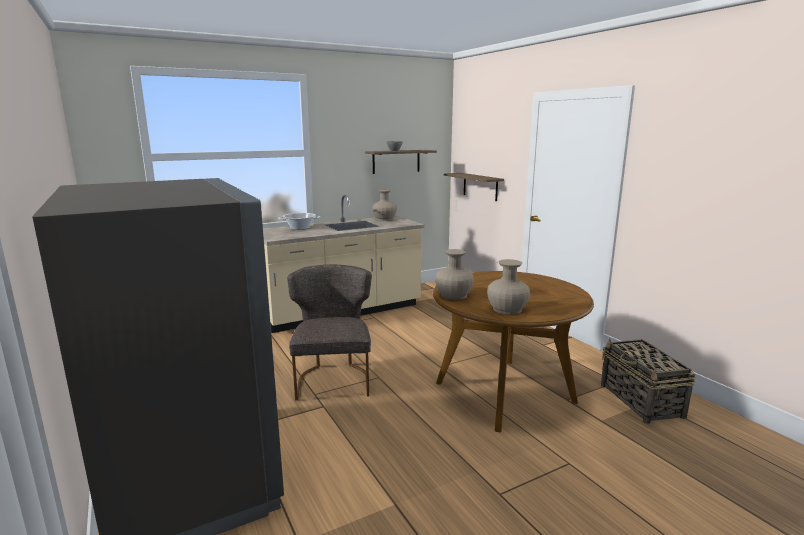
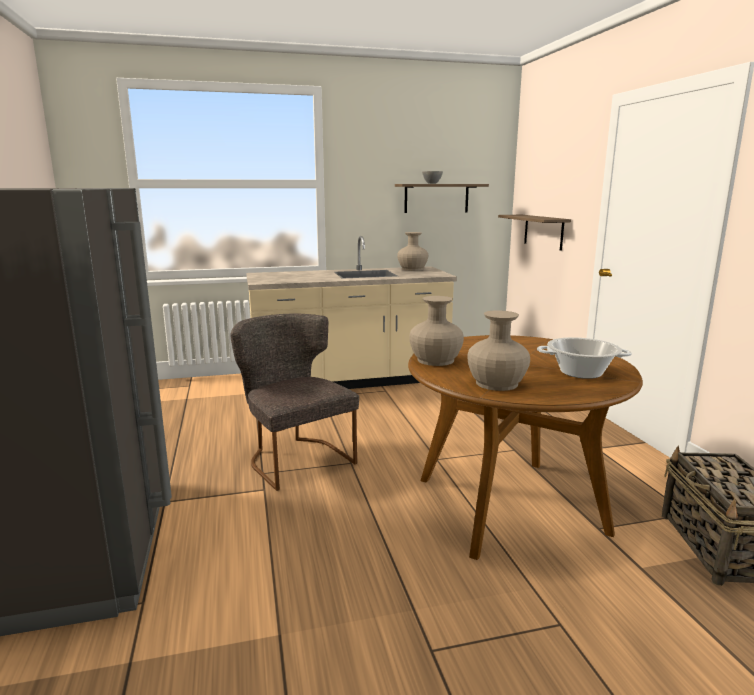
camera: 15 degrees right, 0 degrees up
cooking pot [278,213,321,230] -> cooking pot moved to [537,337,632,379]
grey chair [287,264,372,400] -> grey chair turned 45 degrees counterclockwise [231,314,359,491]

